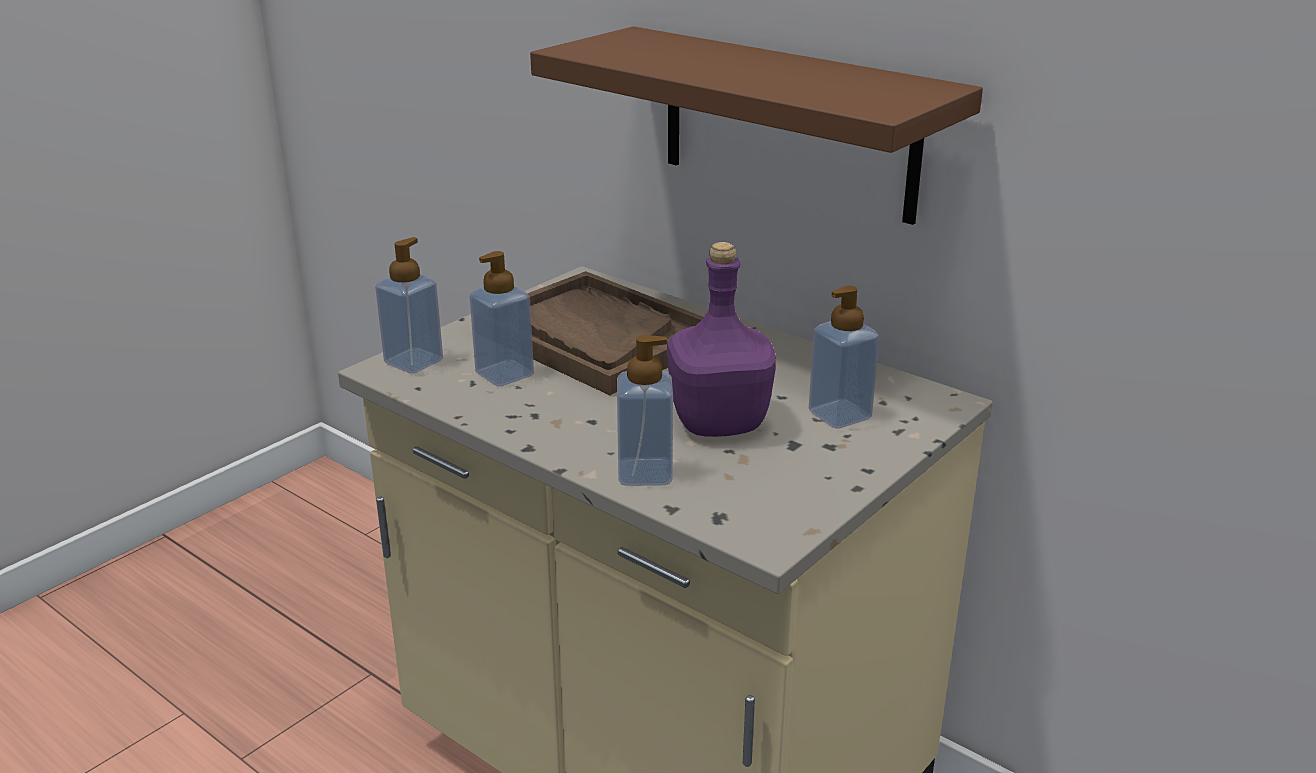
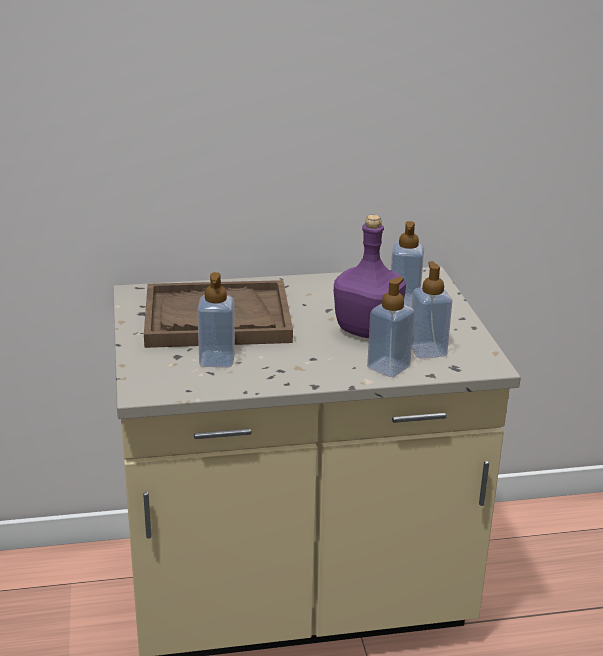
camera: 50 degrees left, 0 degrees up
soap dispenser [375,237,443,374] -> soap dispenser moved to [412,261,452,358]
brown shelf [530,26,983,225] -> none

